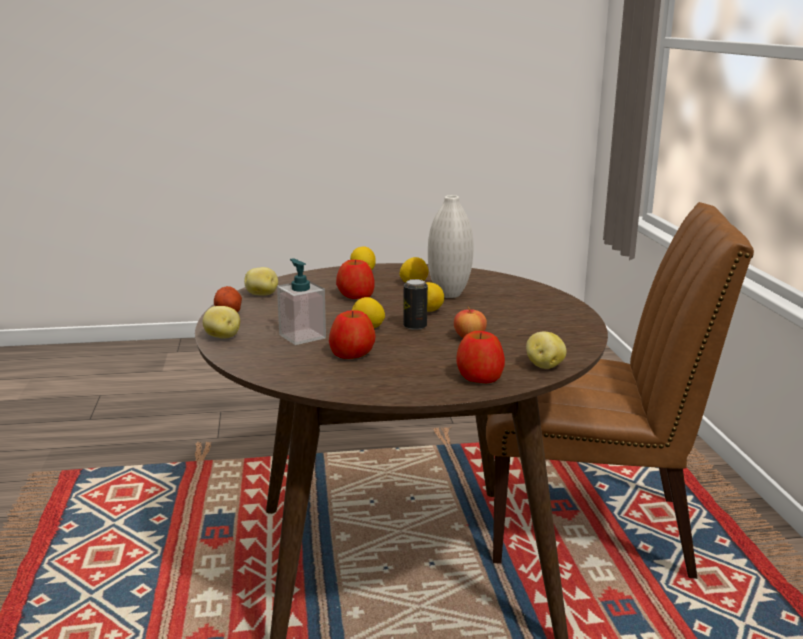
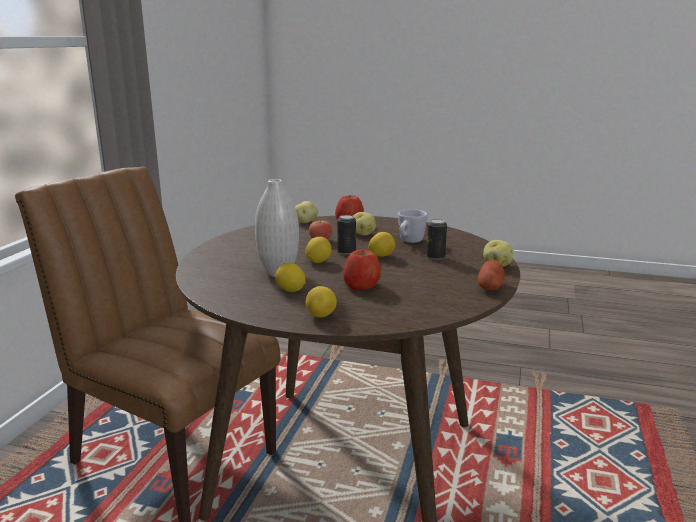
camera: 155 degrees left, 0 degrees up
potato [244,267,278,295] -> potato moved to [353,212,376,235]
soap dispenser [277,258,326,345] -> can [426,219,447,260]
apple [329,310,376,359] -> white mug [398,209,428,243]

